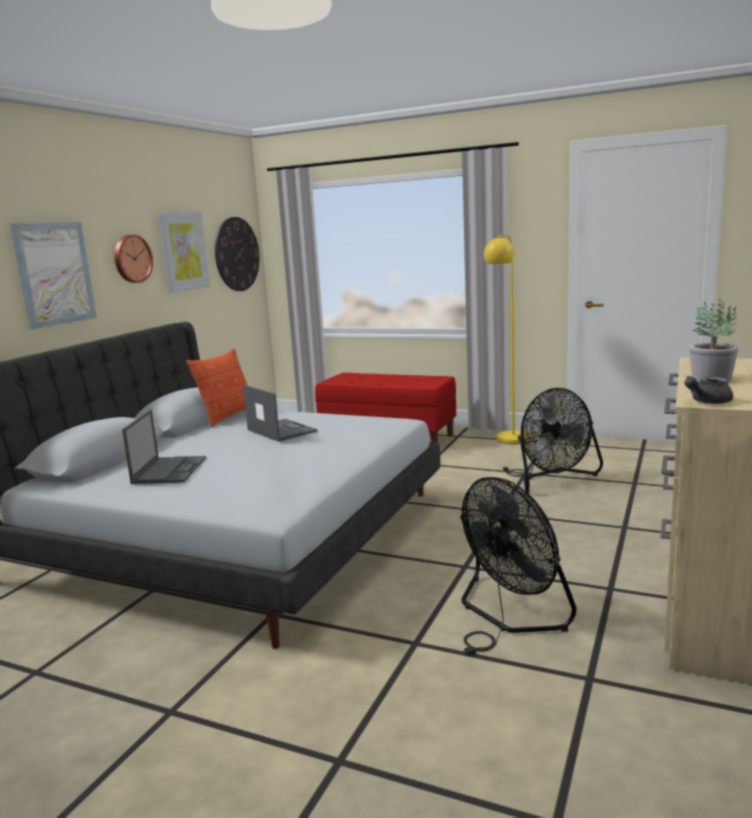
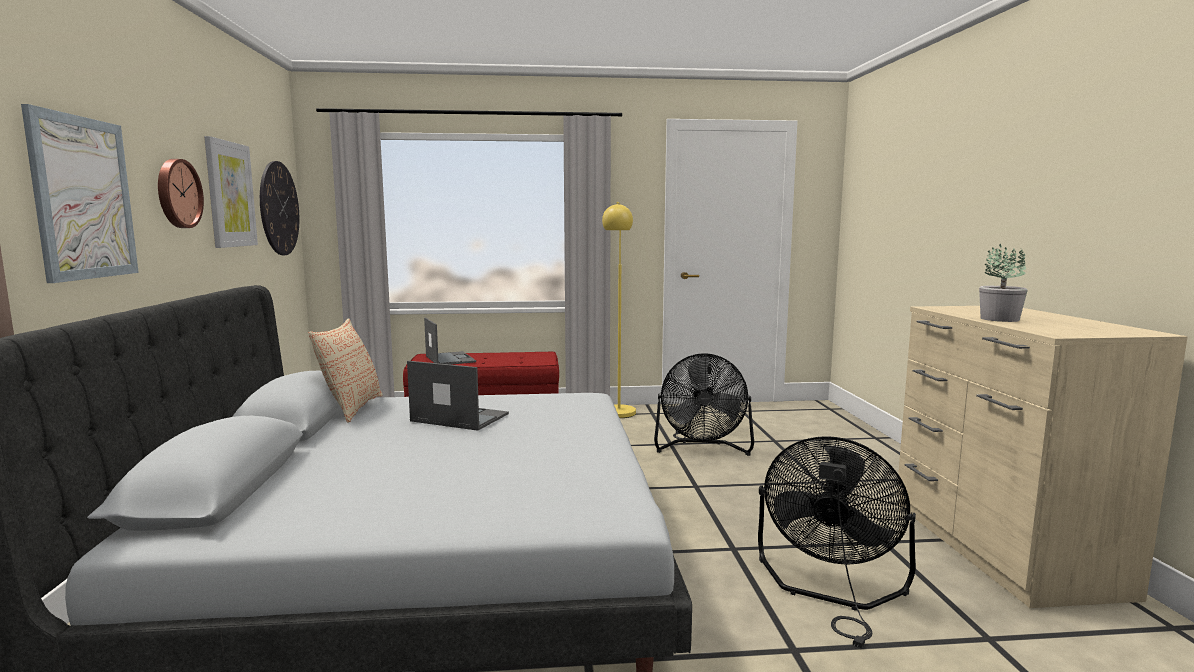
camera: 30 degrees left, 5 degrees down
laptop [122,410,206,484] -> laptop moved to [424,318,476,365]
orange pillow [186,348,248,427] -> beige pillow [309,318,383,423]
black fan [503,388,603,494] -> black fan turned 60 degrees clockwise [654,353,754,456]
grey teapot [685,376,733,404] -> none

